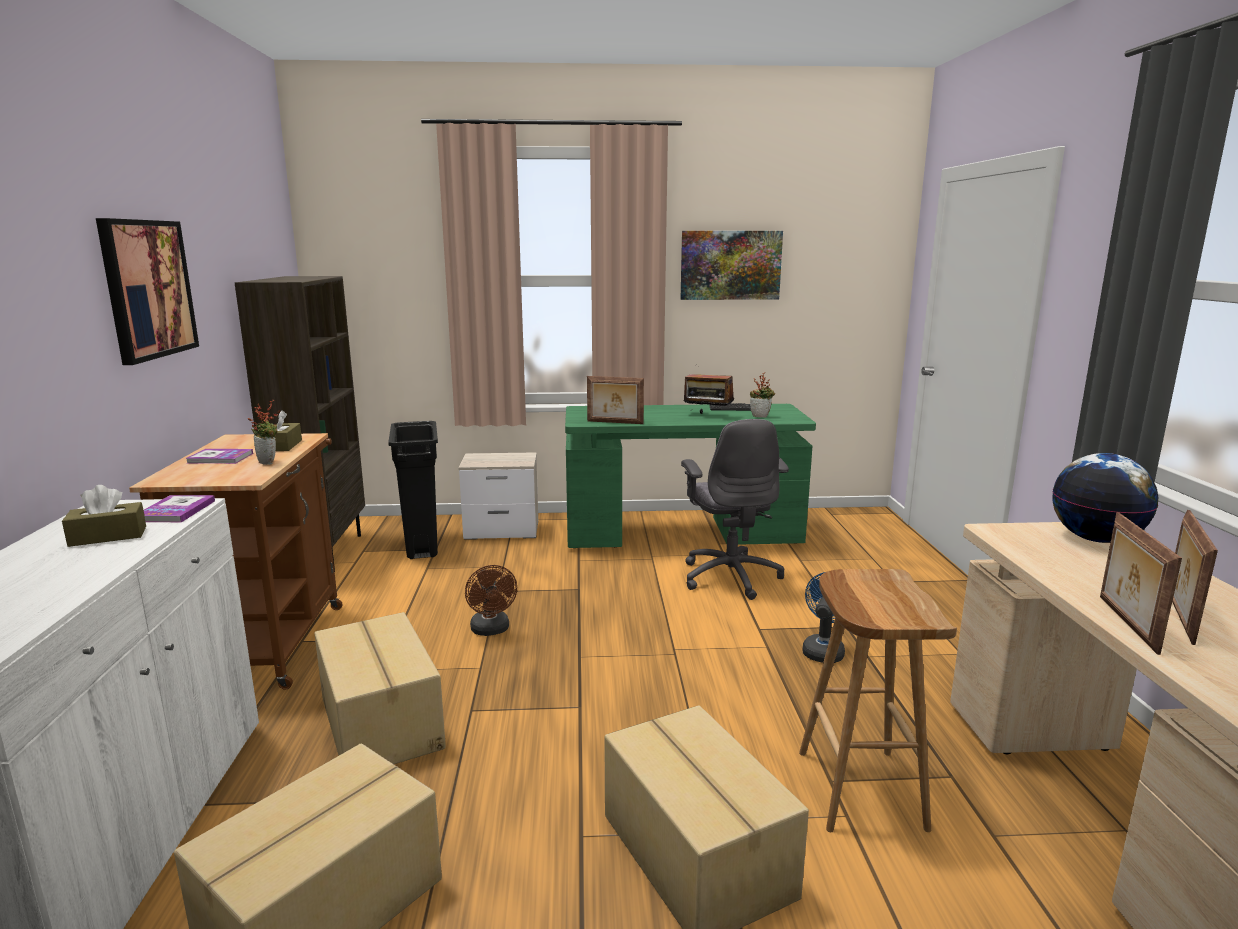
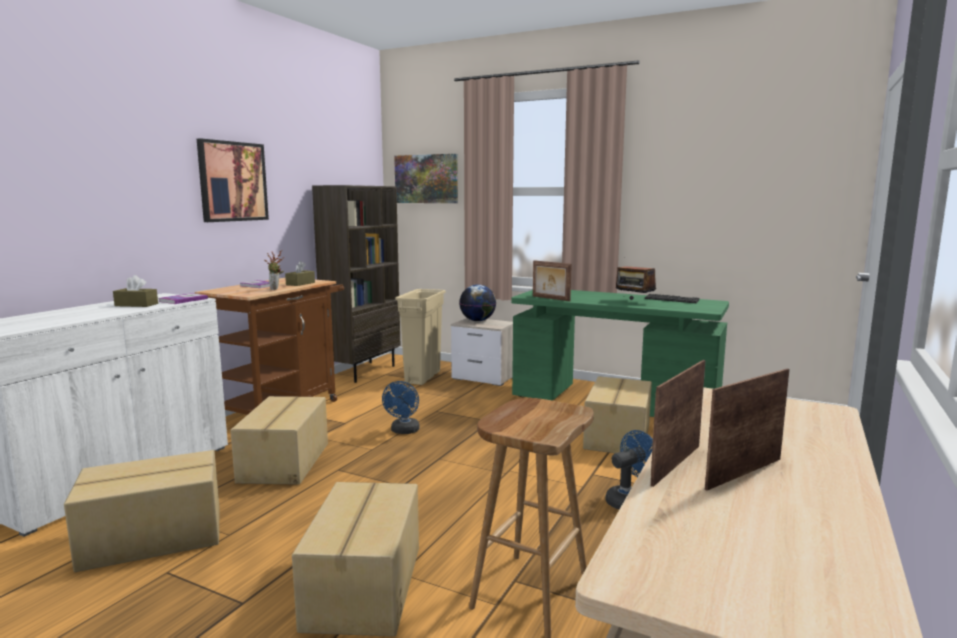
camera: 30 degrees right, 5 degrees down
black trash can [388,421,438,559] -> beige trash can [395,289,446,385]
brown fan [465,565,517,636] -> blue fan [382,381,419,434]
picture [681,231,783,300] -> picture moved to [394,154,458,203]
grey office chair [681,419,789,600] -> cardboard box [583,376,652,453]
potted plant [750,372,775,418] -> none
globe [1052,453,1158,543] -> globe moved to [459,285,496,321]

